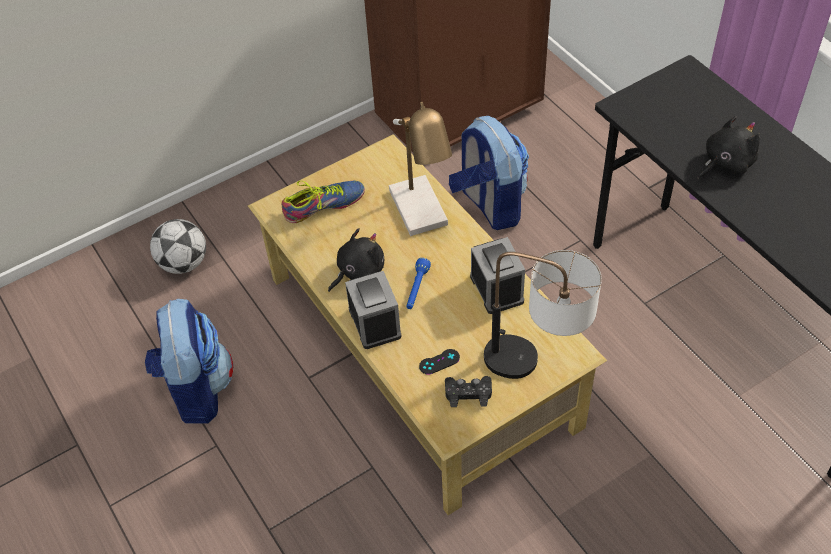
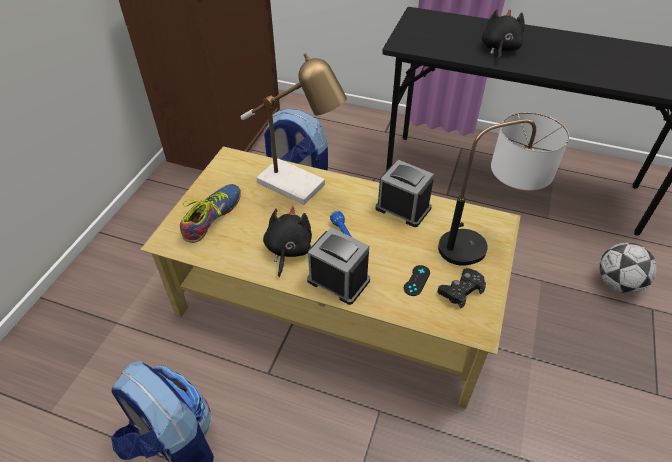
camera: 40 degrees left, 5 degrees down
football [150,219,206,274] -> football moved to [599,243,657,293]

